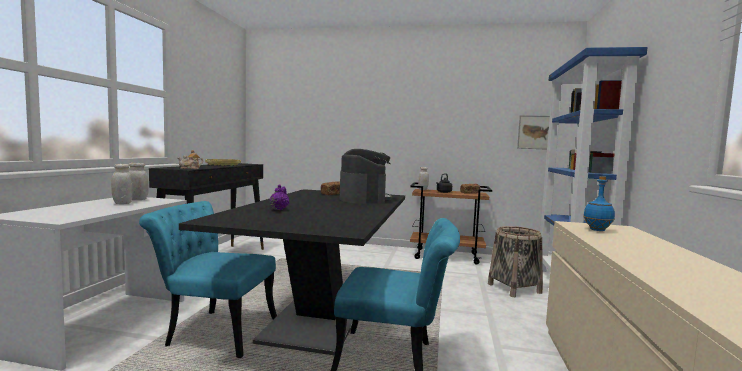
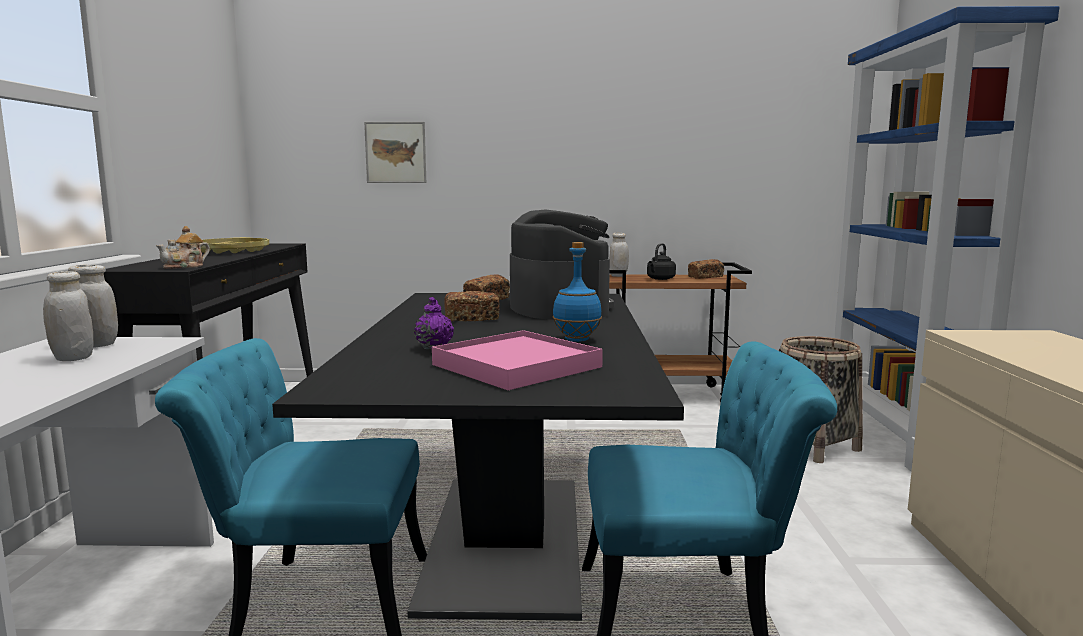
camera: 10 degrees left, 5 degrees up
picture [517,115,550,150] -> picture moved to [364,122,426,183]
blue bottle [583,176,615,231] -> blue bottle moved to [552,242,602,342]
none -> pink tray [432,330,603,390]
none -> bread [444,291,499,322]

